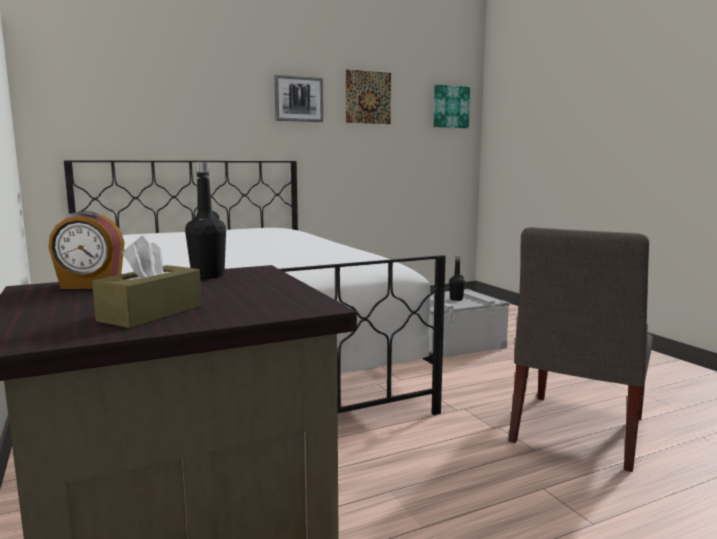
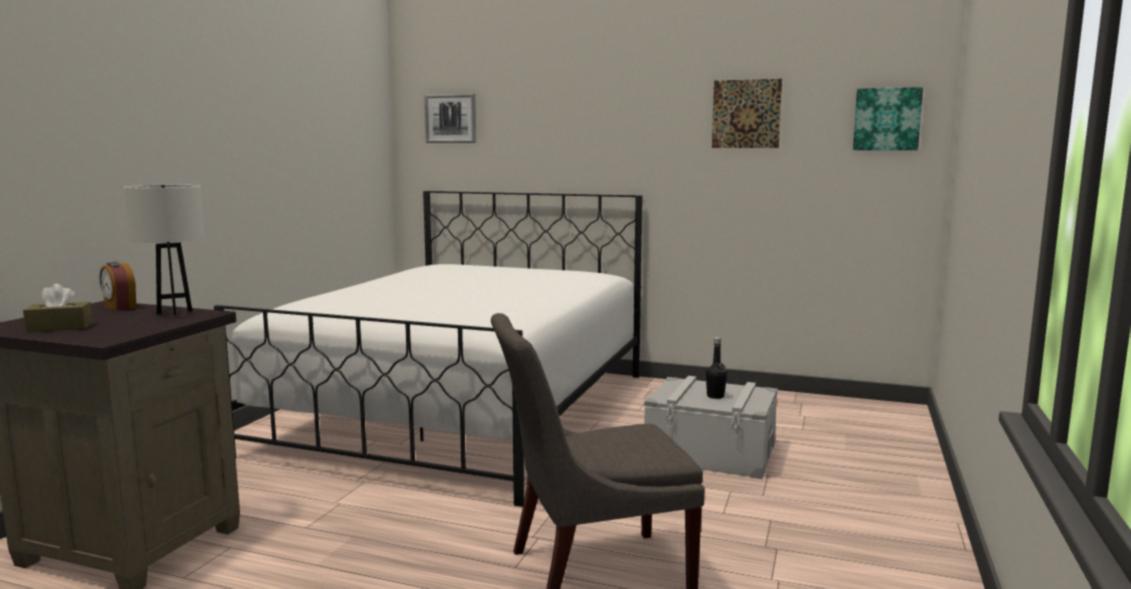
camera: 45 degrees right, 0 degrees up
black bottle [185,162,226,279] -> white table lamp [124,185,205,316]
picture [274,75,323,122] -> picture moved to [424,94,476,143]

